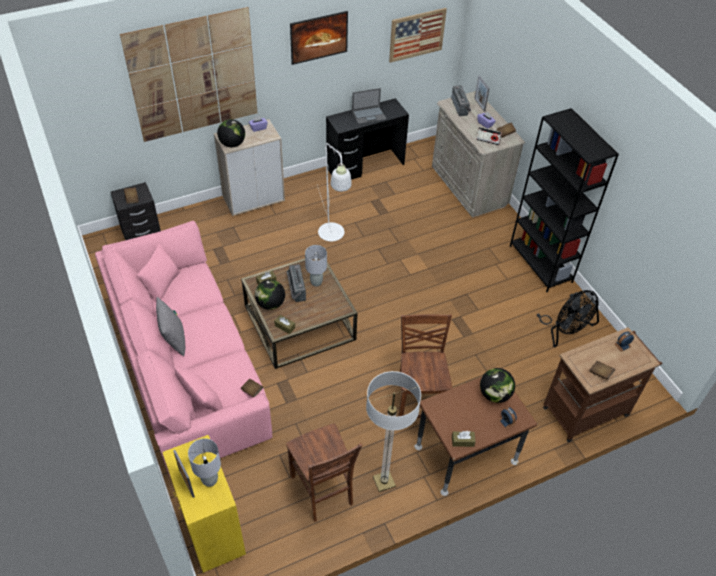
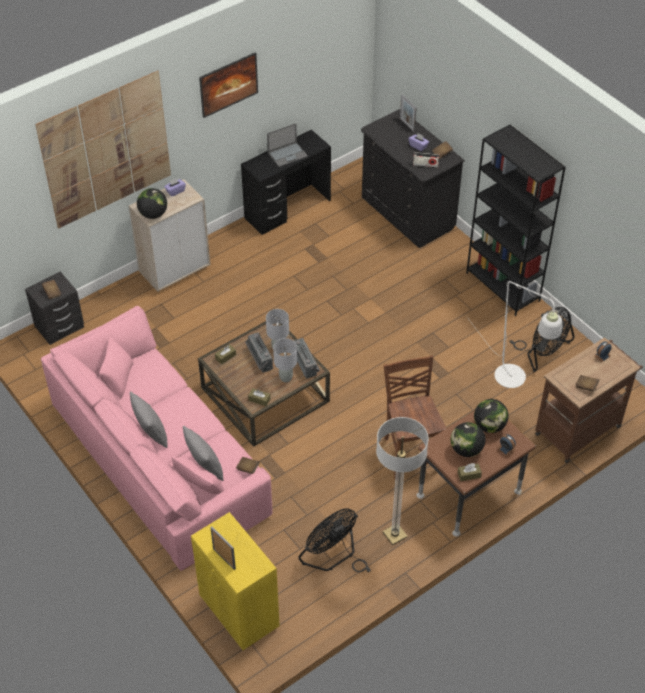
camera: 10 degrees left, 0 degrees up
grey table lamp [188,438,221,487] -> grey table lamp moved to [273,338,297,383]
globe [255,279,285,310] -> globe moved to [451,422,485,457]
brown chair [286,424,362,521] -> black fan [298,508,371,572]
white floor lamp [317,143,352,241] -> white floor lamp moved to [470,281,562,388]
picture [389,8,447,63] -> none
beige dresser [432,91,525,217] -> black dresser [361,109,465,248]
radio [451,85,471,116] -> radio moved to [294,338,320,378]
none -> grey pillow [183,426,223,481]

